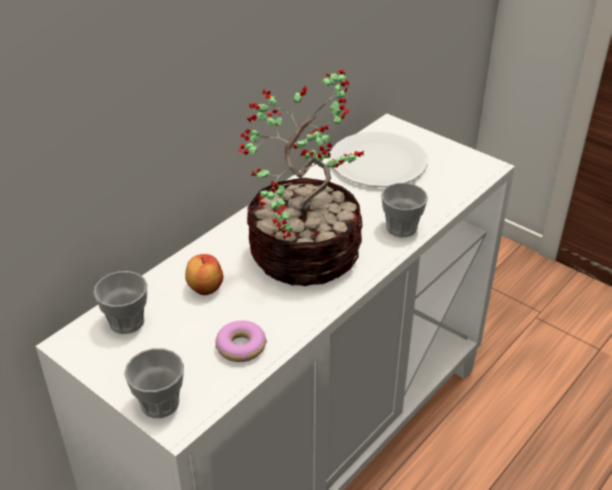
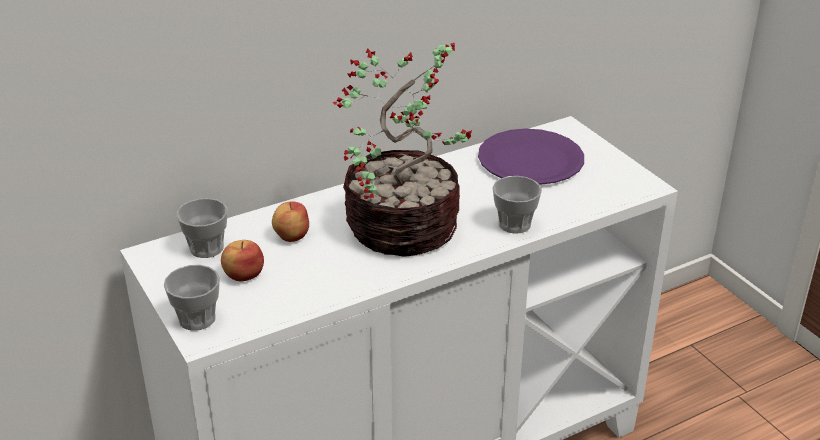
camera: 20 degrees right, 5 degrees down
donut [215,321,267,362] -> none
white plate [329,132,428,187] -> purple plate [478,129,584,185]
none -> apple [221,240,264,281]

